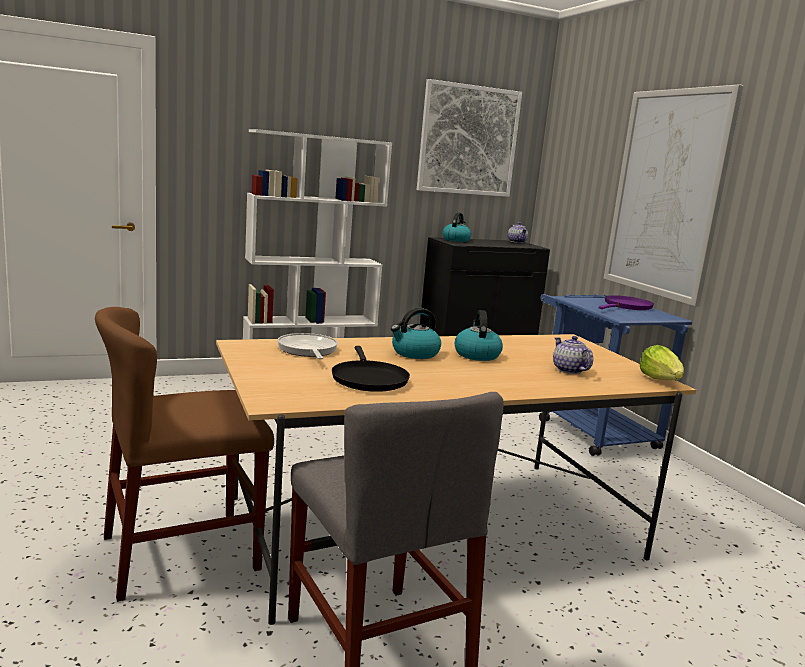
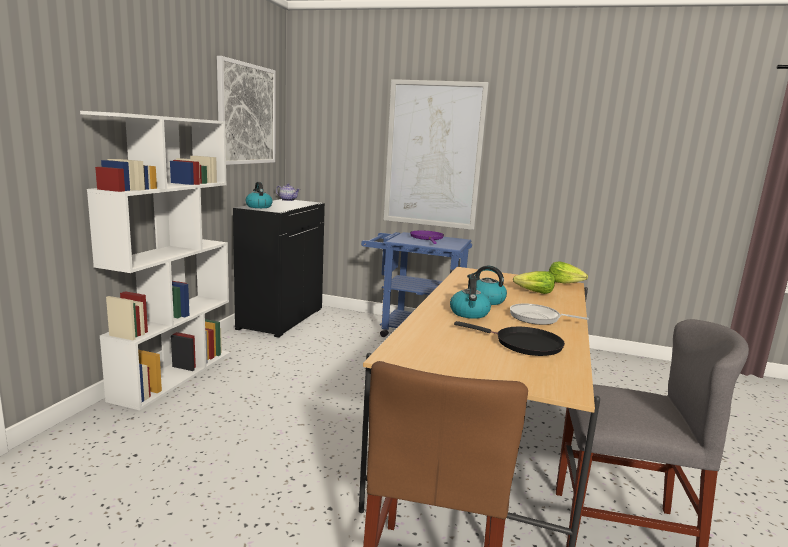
camera: 50 degrees left, 0 degrees up
frying pan [277,333,338,359] -> frying pan moved to [510,303,589,325]
teapot [553,336,593,374] -> lettuce [513,271,555,294]

